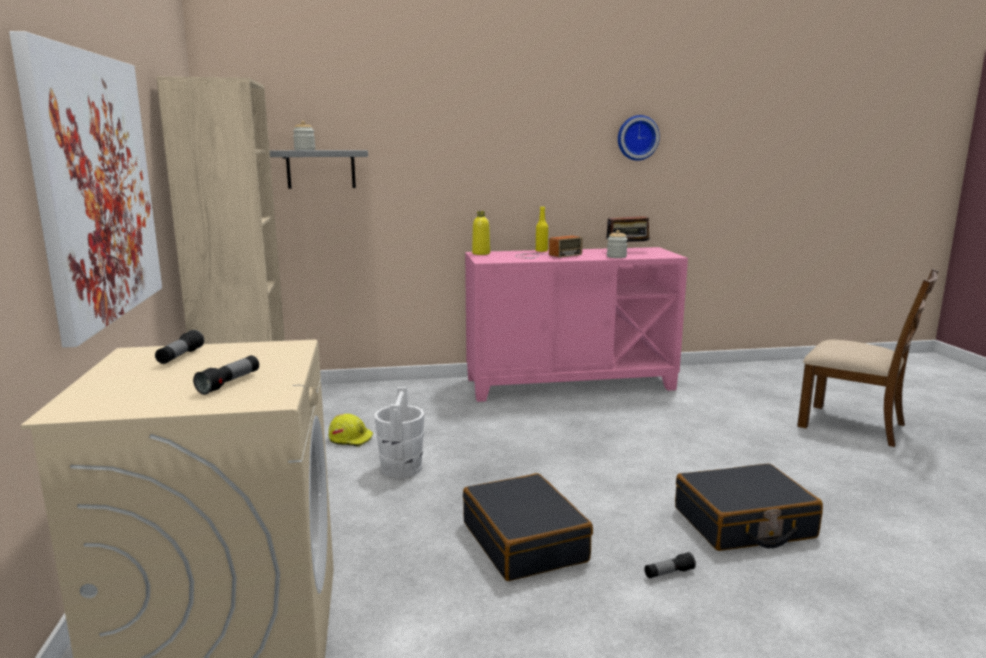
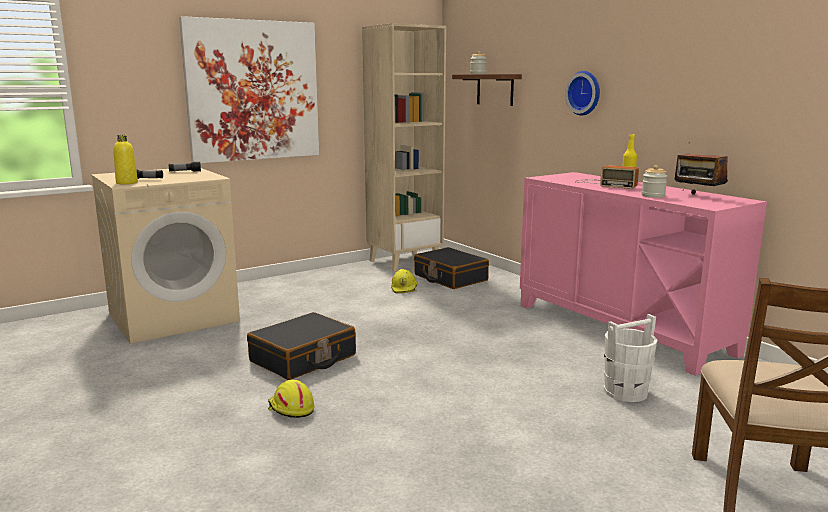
camera: 65 degrees right, 0 degrees up
grey shelf [270,150,368,189] -> brown shelf [452,74,522,106]
white bucket [374,387,424,478] -> white bucket moved to [604,314,657,402]
yellow bottle [472,211,490,255] -> yellow bottle moved to [113,135,138,184]
wall clock [618,115,660,161] -> wall clock moved to [565,71,600,116]
flashlight [644,552,696,578] -> yellow hard hat [268,380,315,418]
black suitcase [675,463,823,551] -> black suitcase moved to [414,247,489,289]

